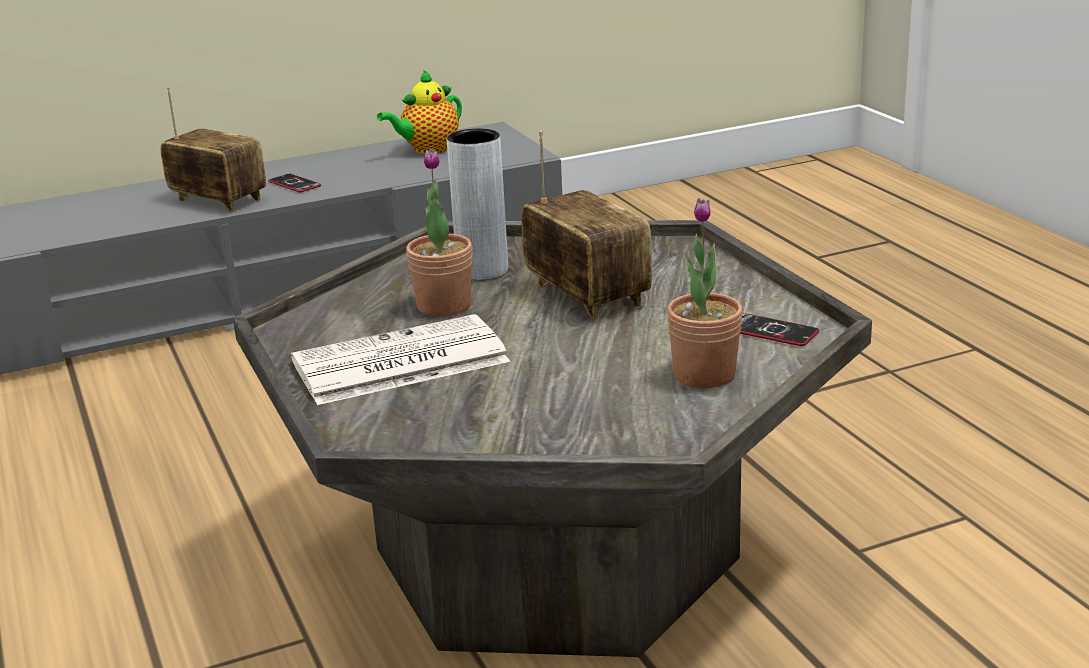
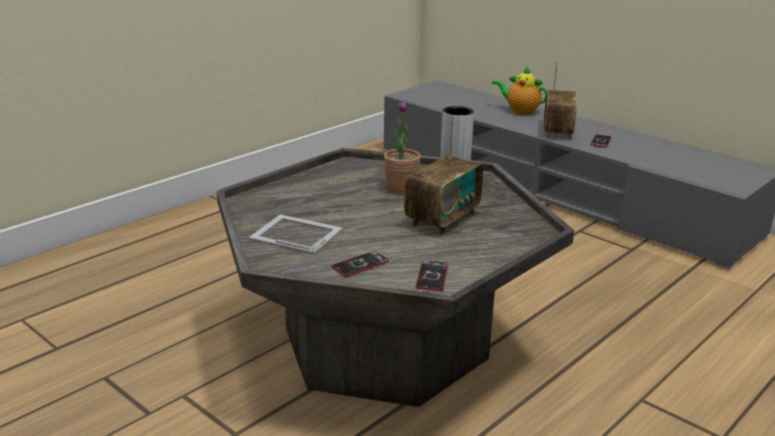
camera: 65 degrees right, 0 degrees up
newspaper [291,314,510,405] -> none
teapot [377,70,462,154] -> teapot moved to [492,66,547,115]
potted plant [667,198,743,388] -> phone [331,251,389,277]
none -> picture frame [249,214,343,255]

